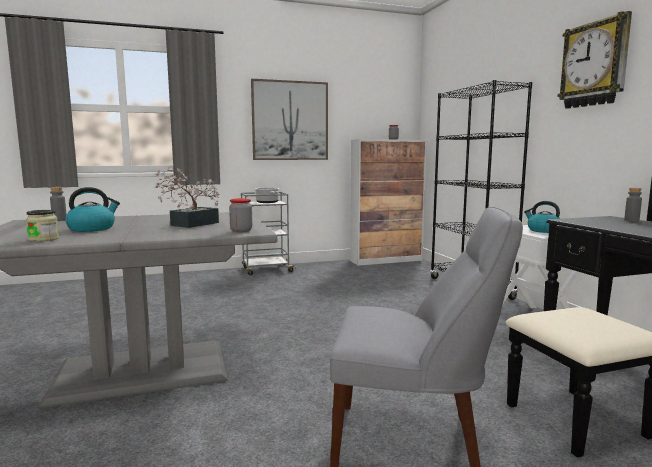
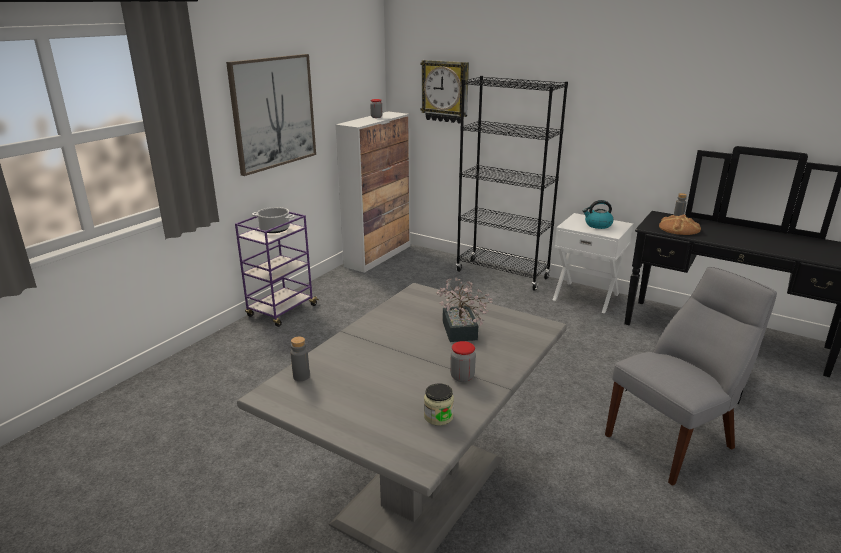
camera: 40 degrees left, 15 degrees up
kettle [65,187,120,232] -> none
jar [229,198,252,233] -> jar moved to [450,341,476,382]
grey cart [241,192,296,275] -> purple cart [235,212,319,327]
wall clock [558,11,632,109] -> wall clock moved to [421,60,469,124]
none -> bread [659,214,701,235]

